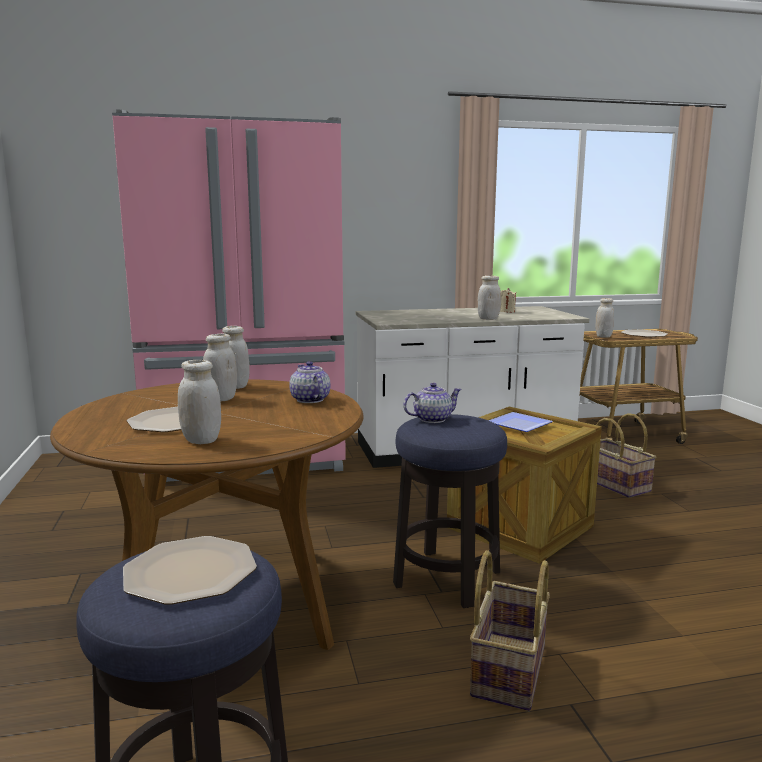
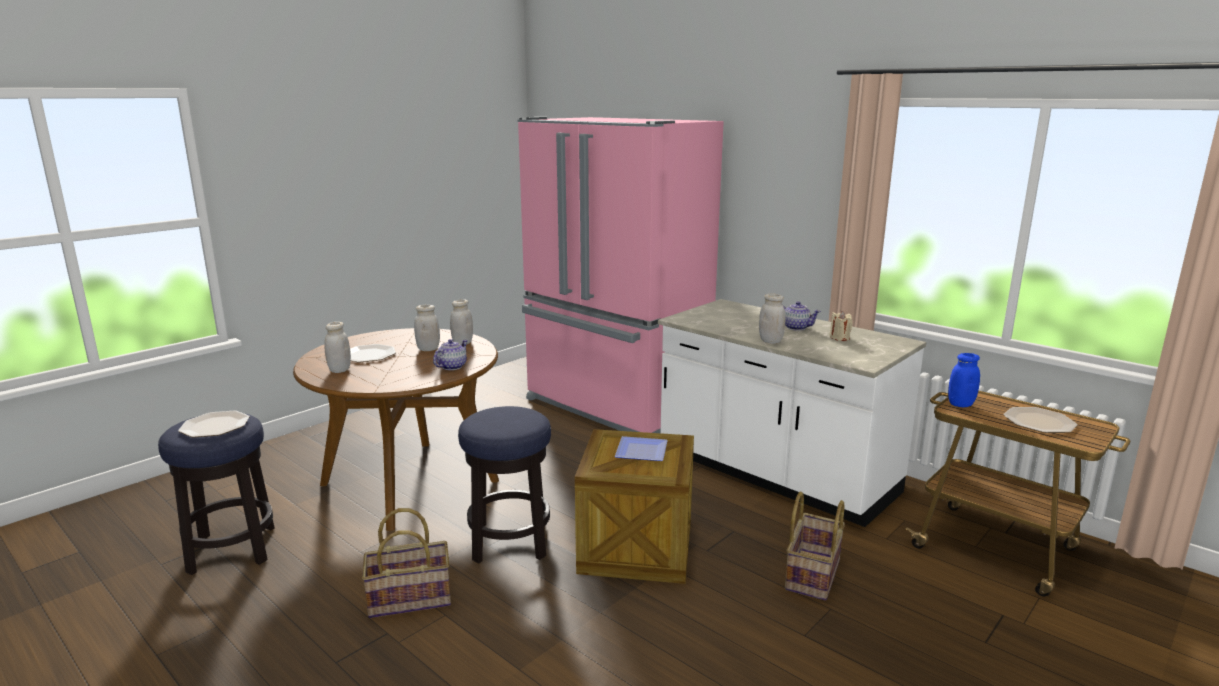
camera: 55 degrees right, 5 degrees up
teapot [404,383,462,423] -> teapot moved to [783,301,821,331]
white jar [596,298,614,338] -> blue jar [948,353,980,407]

